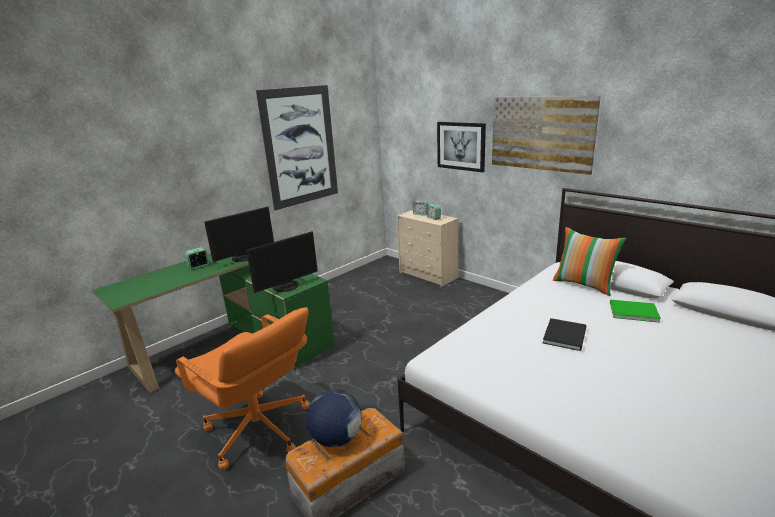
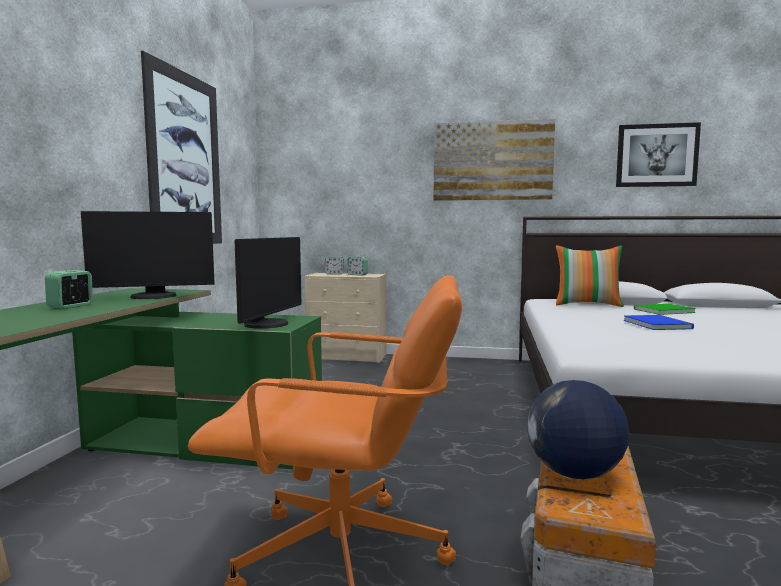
camera: 35 degrees left, 15 degrees down
monitor [204,207,274,262] -> monitor turned 60 degrees clockwise [81,211,215,299]
picture [437,122,486,172] -> picture moved to [616,122,701,187]
black book [543,318,586,351] -> blue book [624,315,694,330]

